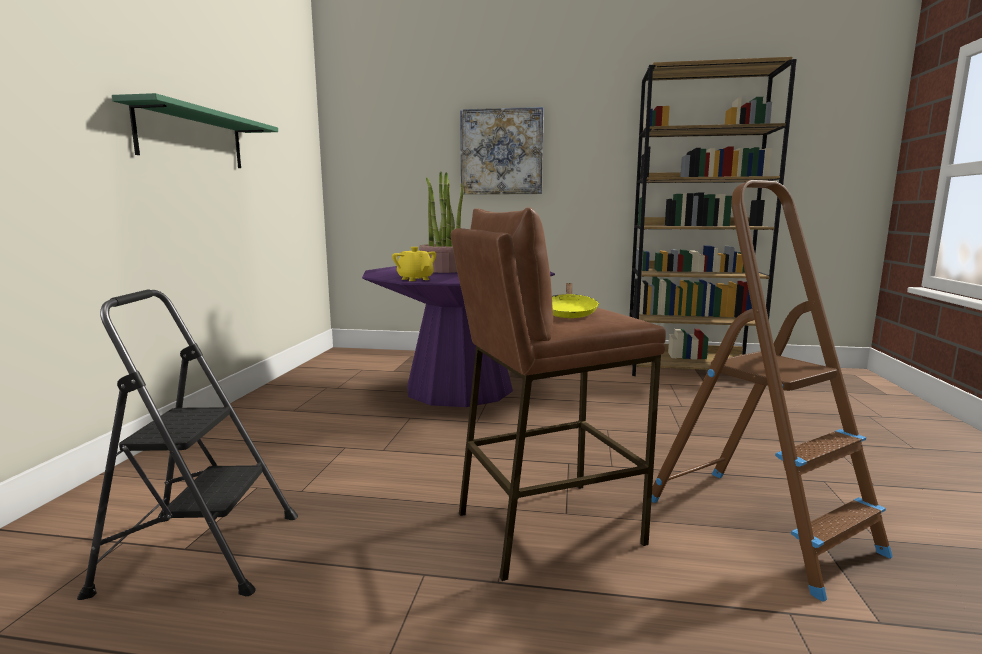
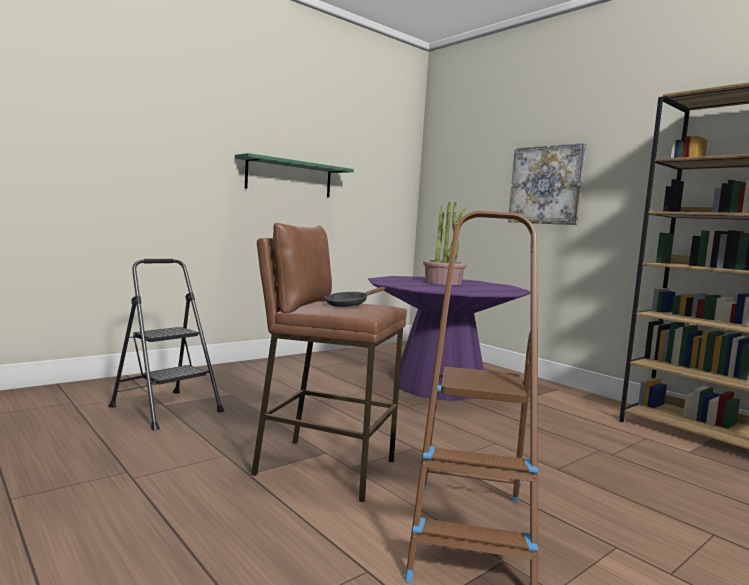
camera: 40 degrees right, 5 degrees down
yellow teapot [392,247,436,281] -> none
yellow frying pan [552,283,599,318] -> black frying pan [325,287,385,307]

